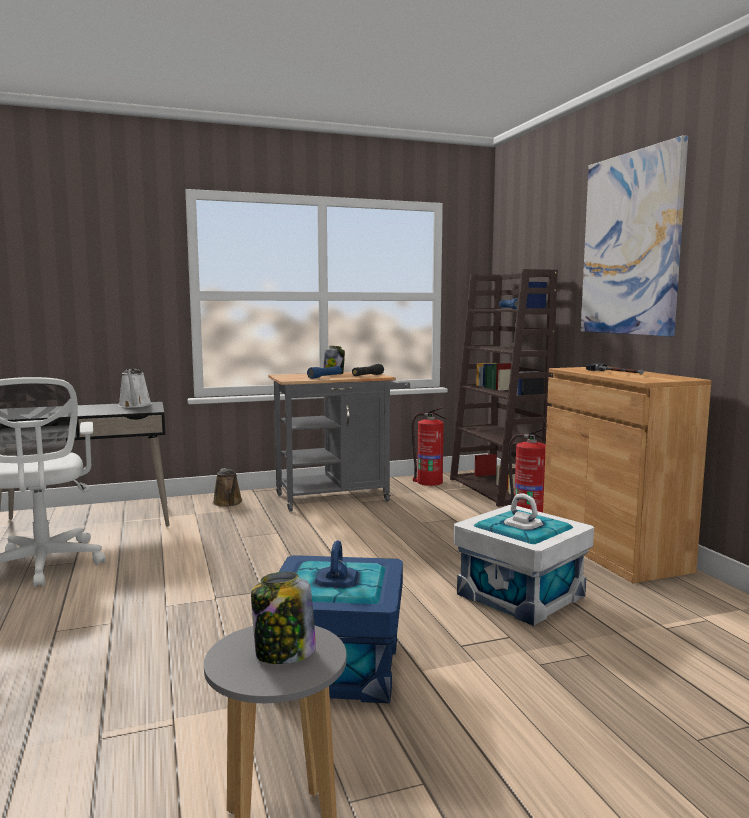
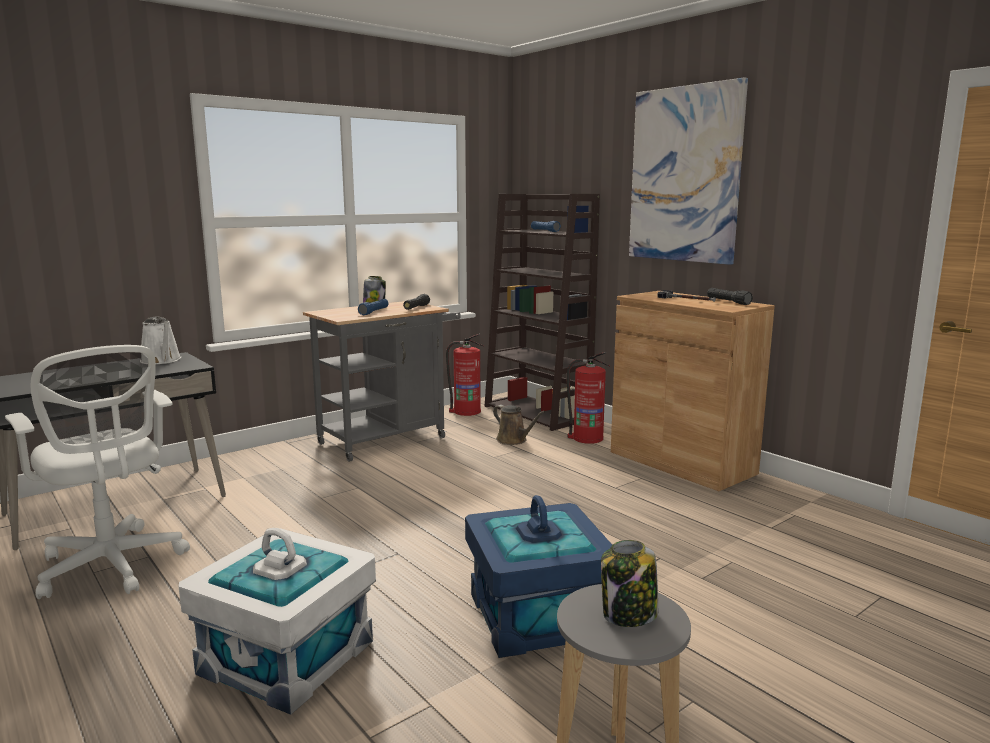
camera: 20 degrees left, 5 degrees up
brown watering can [213,468,243,507] -> brown watering can moved to [493,405,545,445]
white storage box [454,493,594,626] -> white storage box moved to [179,528,376,715]
none -> black flashlight [707,288,753,305]

